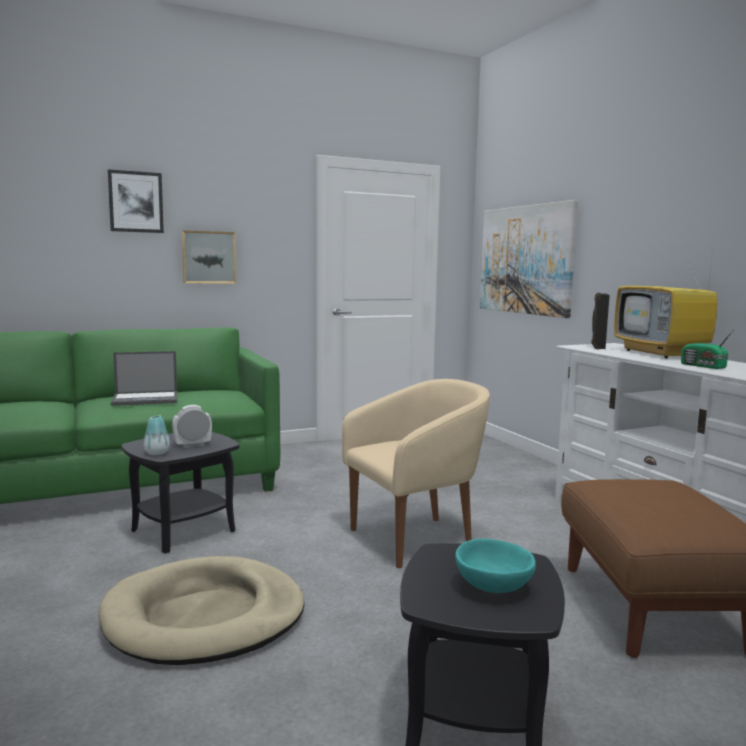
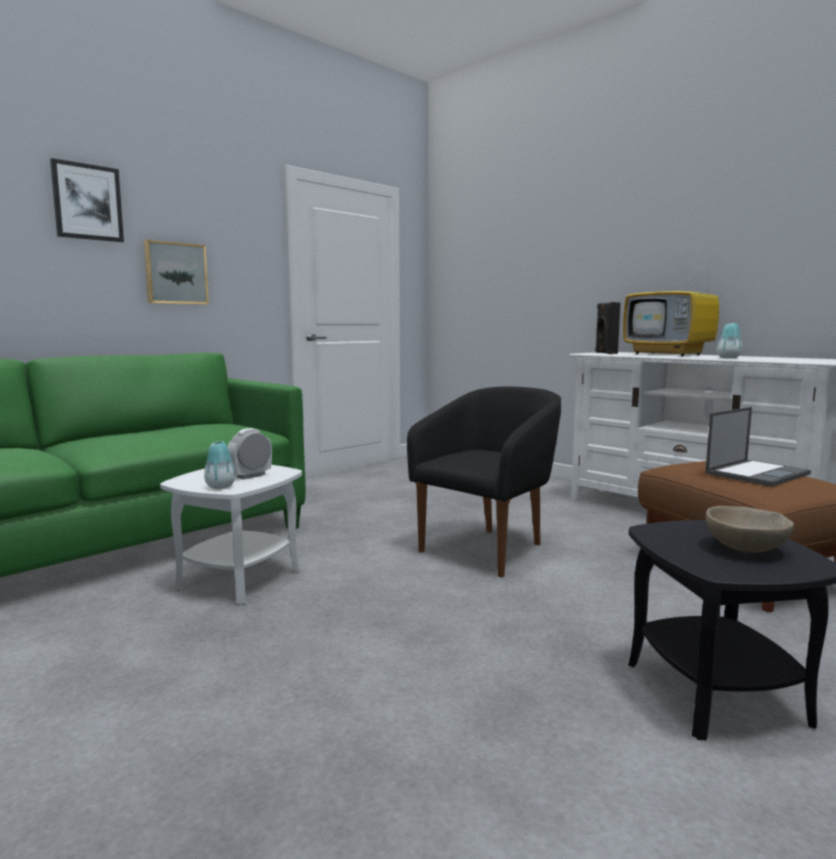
camera: 20 degrees left, 0 degrees up
beige dog bed [99,556,304,665] -> none
laptop [111,351,177,406] -> laptop moved to [705,407,811,487]
black side table [122,432,240,553] -> white side table [160,465,302,605]
beige armchair [342,379,490,568] -> black armchair [407,386,561,577]
turquoise bowl [455,538,536,593] -> beige bowl [705,506,794,553]
picture [480,200,578,318] -> none
radio [681,328,735,369] -> vase [717,323,742,358]

